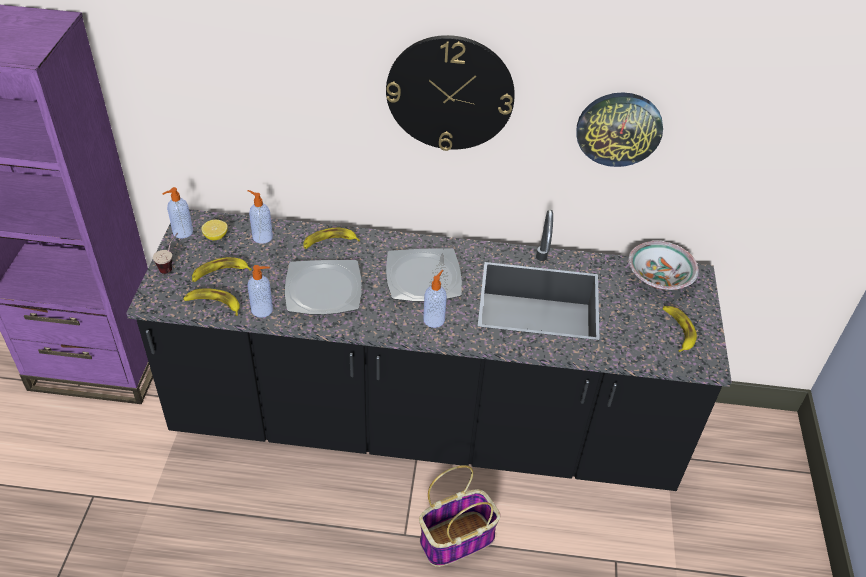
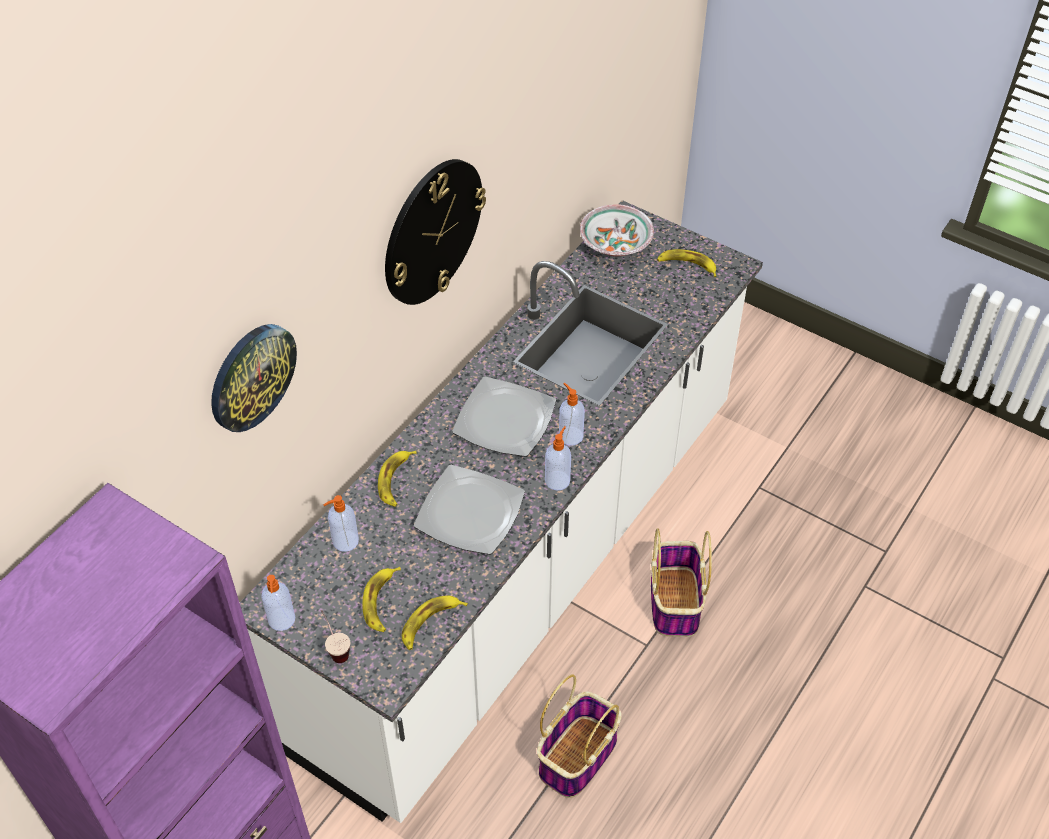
camera: 60 degrees left, 5 degrees up
black counter [126,209,732,491] -> white counter [240,200,763,823]
lemon [202,220,228,240] -> none
soap dispenser [247,265,273,318] -> soap dispenser moved to [545,426,571,491]
wall clock [576,92,663,167] -> wall clock moved to [211,324,297,432]
none -> basket [537,674,622,798]

